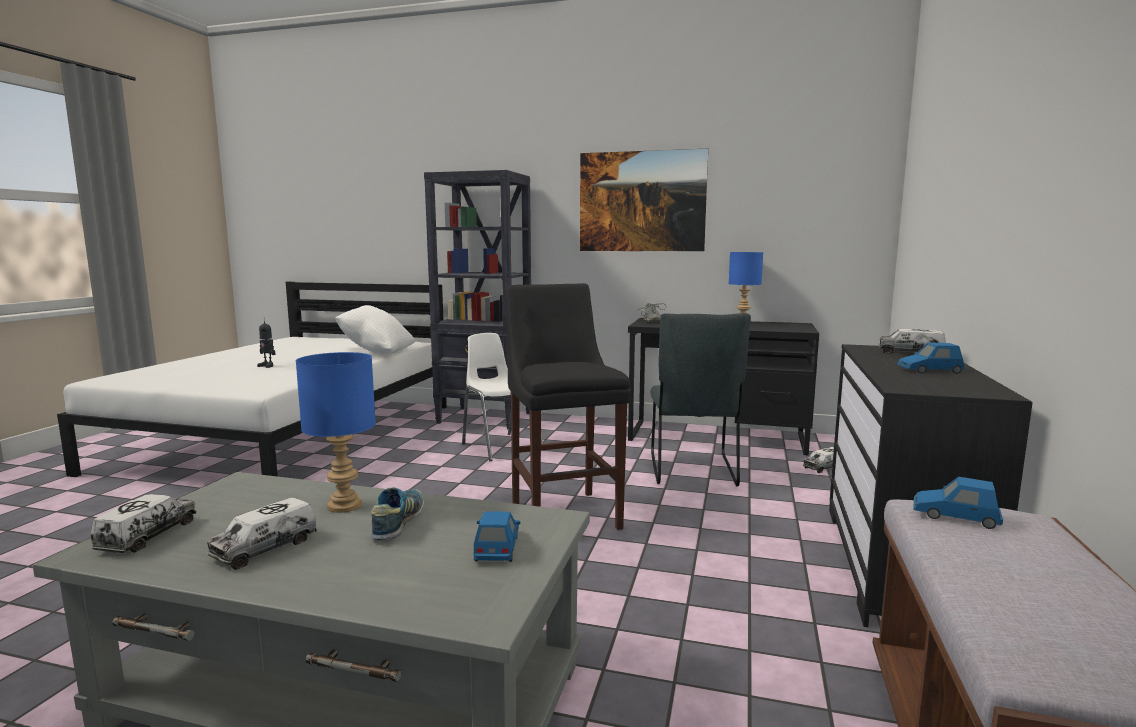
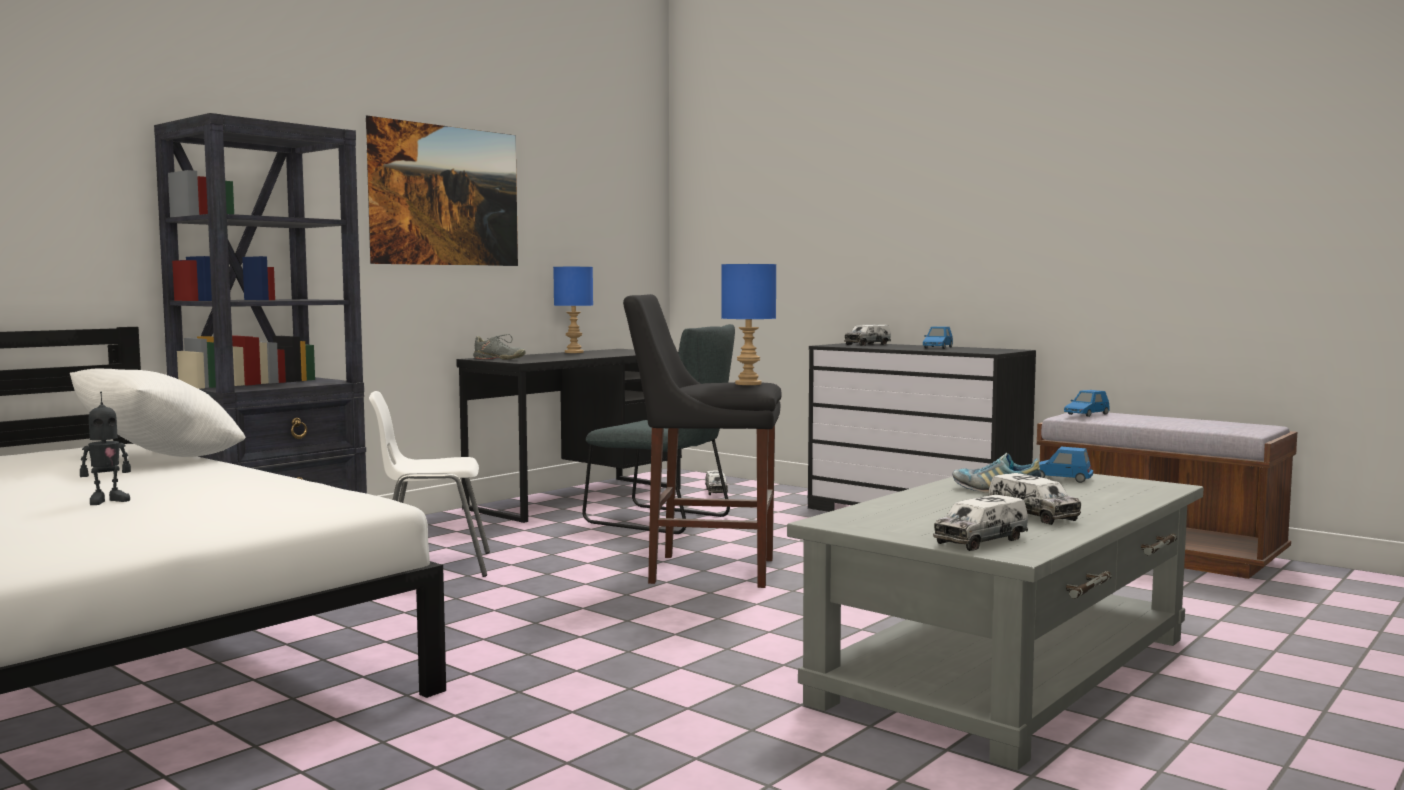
camera: 65 degrees left, 5 degrees down
toy truck [91,494,197,553] -> toy truck turned 75 degrees counterclockwise [933,495,1028,551]
blue table lamp [296,352,376,513] -> blue table lamp moved to [721,264,776,385]

